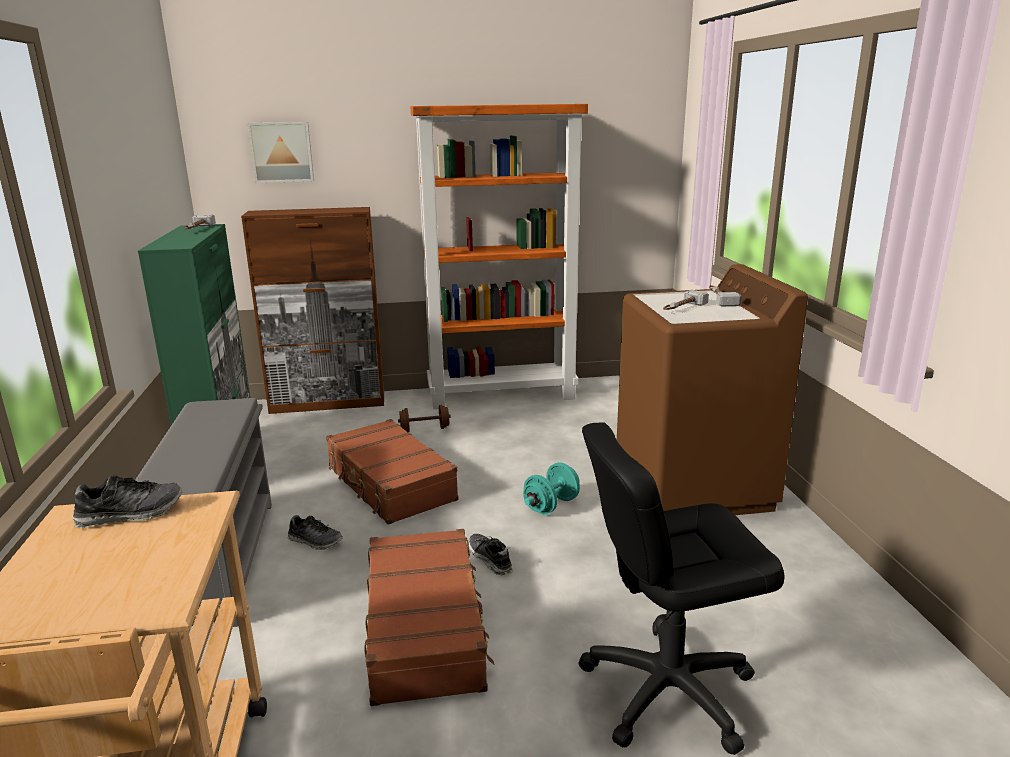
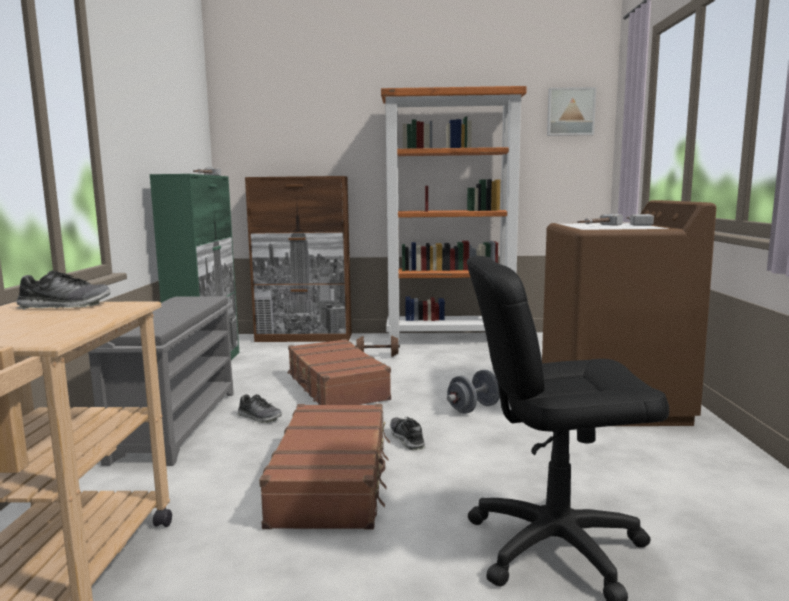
camera: 10 degrees right, 10 degrees down
picture [248,122,314,183] -> picture moved to [547,87,596,136]
turquoise dumbbell [523,462,580,515] -> grey dumbbell [447,370,500,414]

